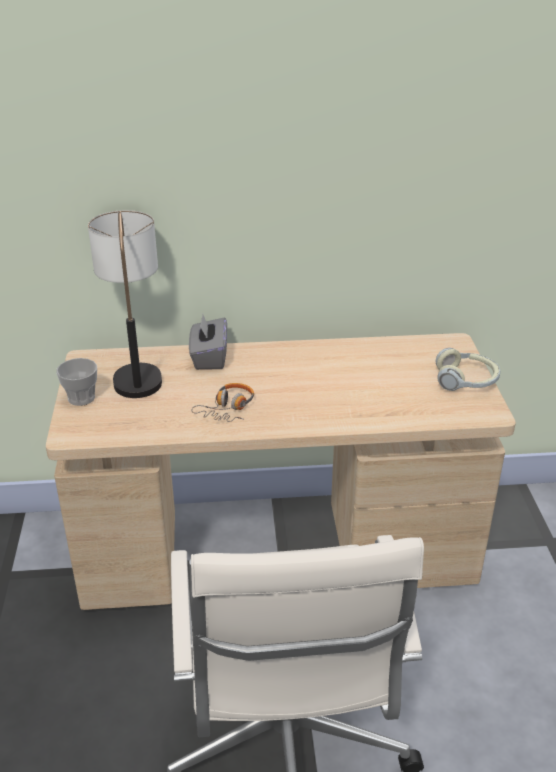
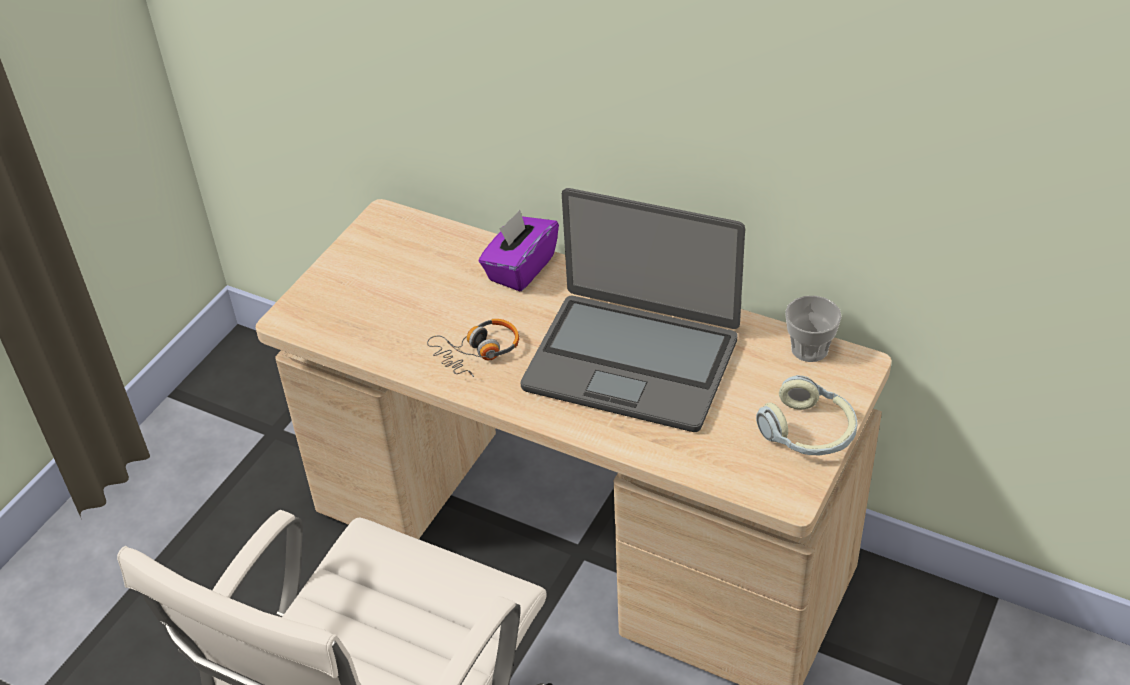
camera: 35 degrees right, 10 degrees up
cup [56,358,97,406] -> cup moved to [785,296,842,362]
table lamp [88,210,162,398] -> none
grey tissue box [189,315,227,370] -> purple tissue box [479,210,559,291]
none -> laptop [521,188,745,432]

